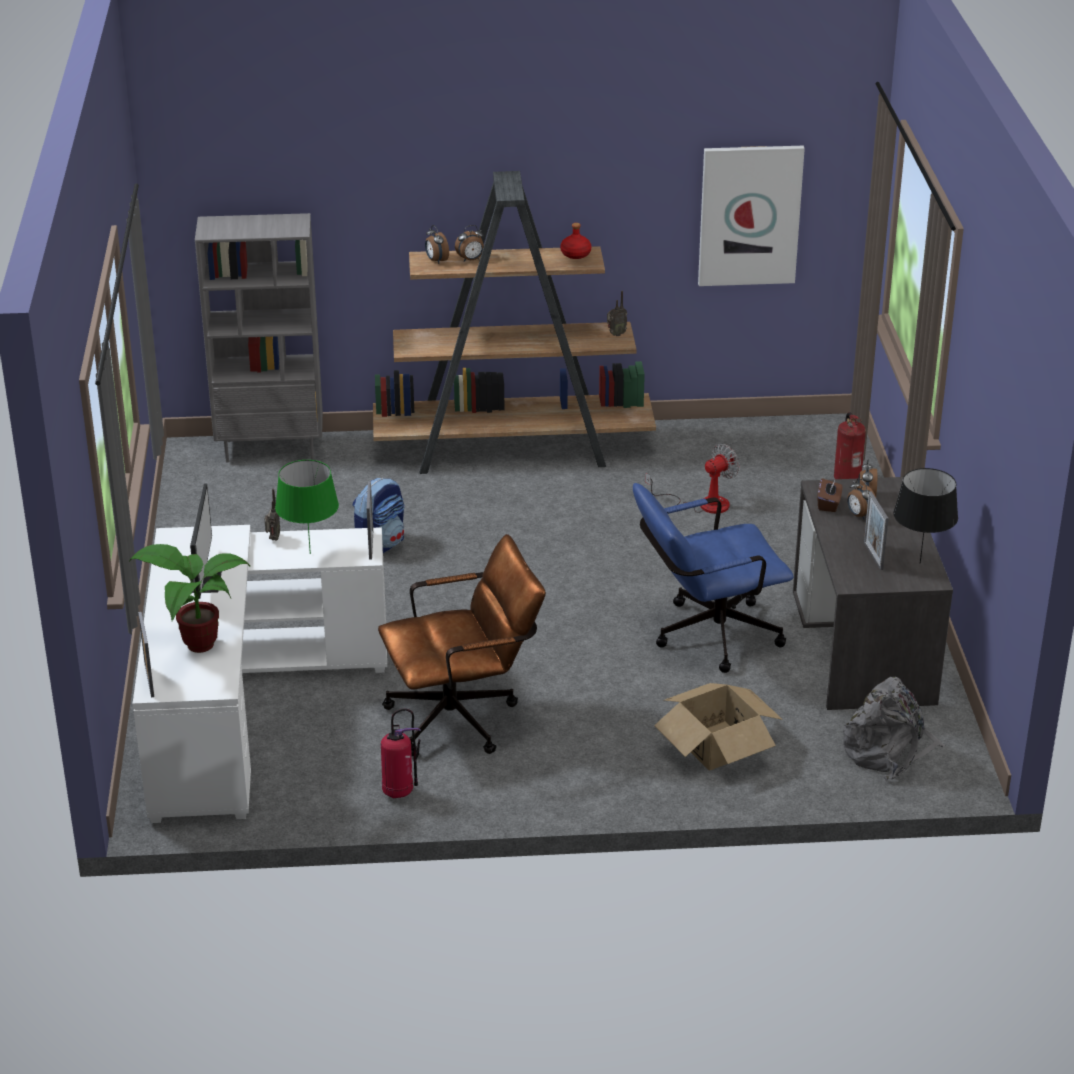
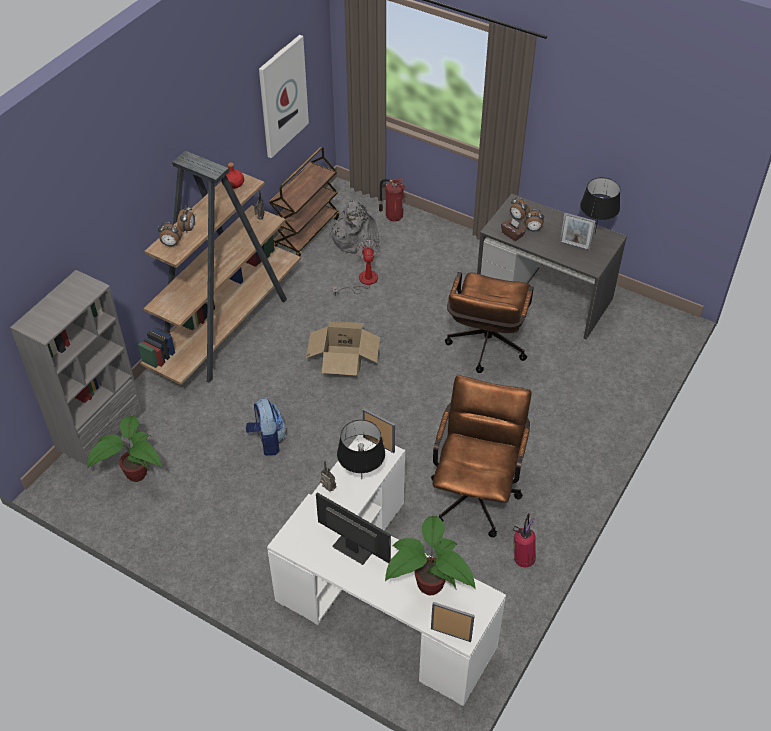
camera: 55 degrees left, 15 degrees up
green table lamp [275,460,339,554] -> black table lamp [337,420,385,476]
blue office chair [633,483,794,673] -> brown office chair [445,272,534,373]
cardboard box [654,683,783,770] -> cardboard box moved to [306,321,380,376]
grey backpack [843,677,946,781] -> grey backpack moved to [329,200,379,254]
none -> potted plant [87,416,162,482]
none -> brown cart [269,147,339,257]

